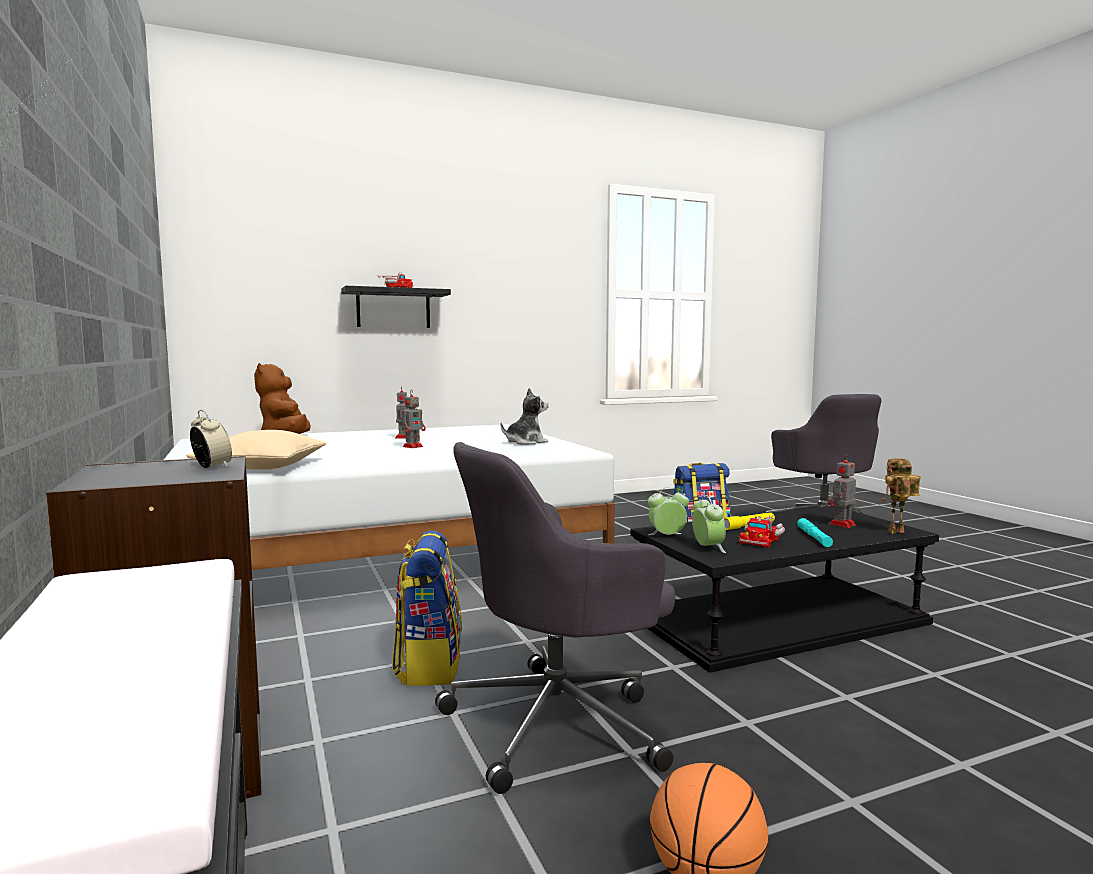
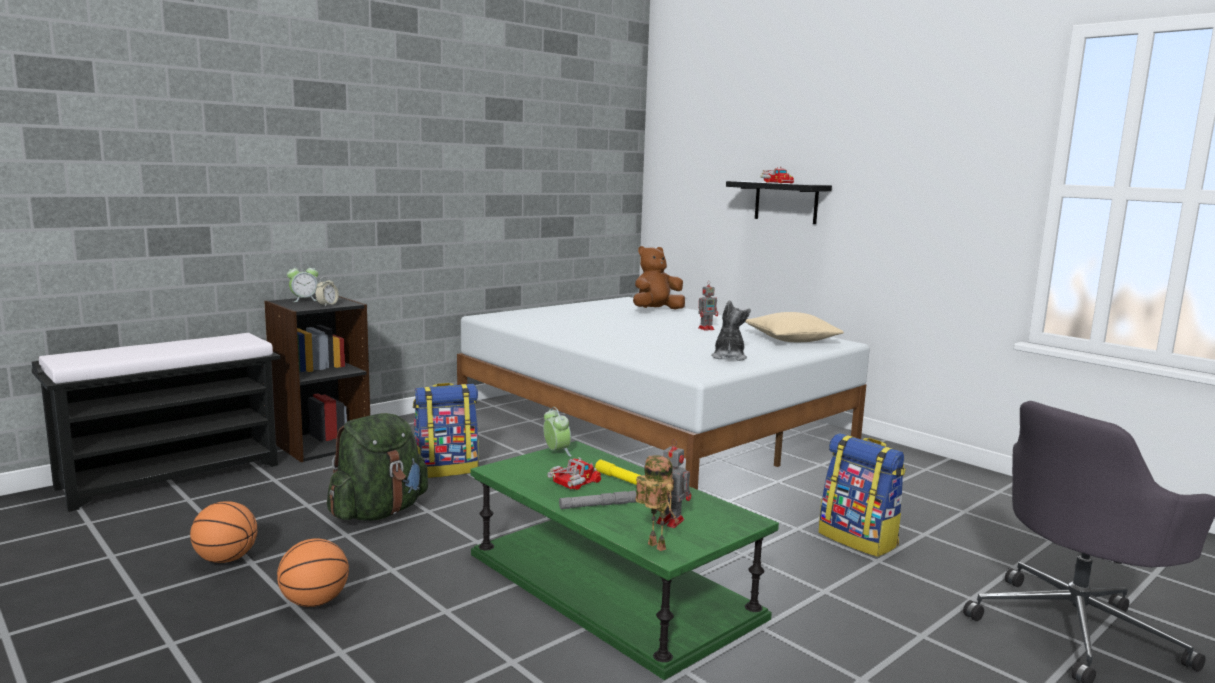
camera: 70 degrees right, 5 degrees up
beige pillow [186,430,326,470] -> beige pillow moved to [745,312,844,342]
toy robot [402,391,426,448] -> none
grey office chair [435,442,675,794] -> green backpack [327,413,428,521]
plush toy [501,388,549,445] -> plush toy turned 120 degrees counterclockwise [711,300,751,361]
black coffee table [630,506,939,673] -> green coffee table [471,441,779,680]
alarm clock [692,495,726,553] -> alarm clock moved to [287,263,318,302]
toy truck [739,515,785,548] -> toy truck turned 120 degrees clockwise [547,457,601,490]
turquoise flashlight [797,518,833,547] -> grey flashlight [559,490,636,509]
none -> basketball [277,539,349,607]

